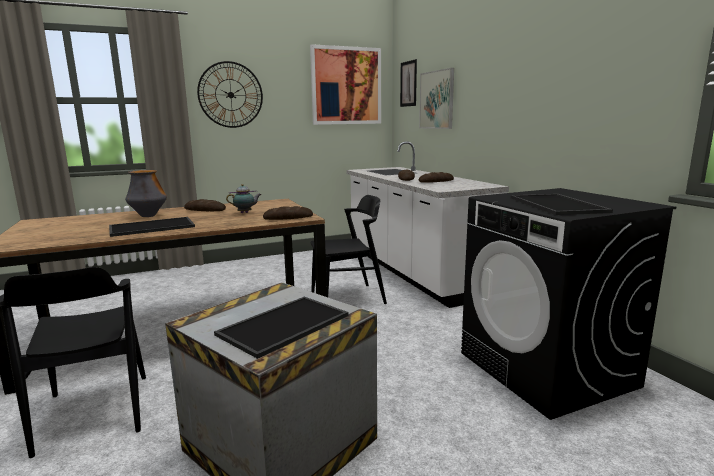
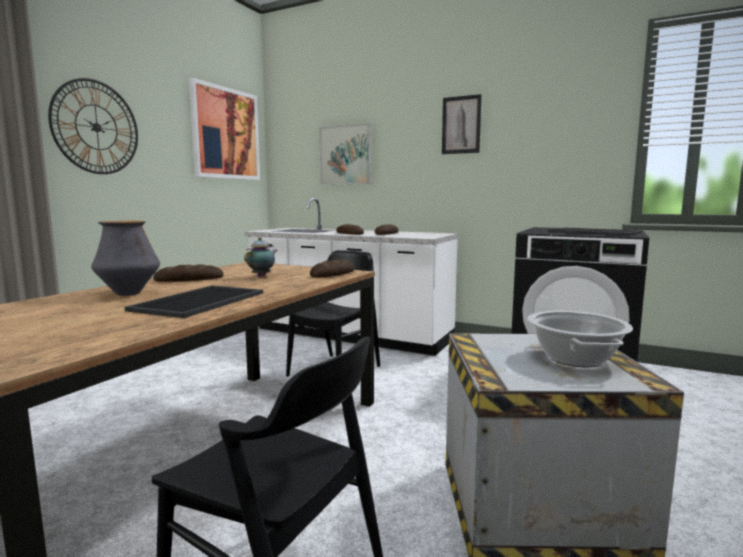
camera: 40 degrees left, 5 degrees down
tray [214,296,349,359] -> cooking pot [528,311,633,367]
picture [400,59,417,107] -> picture moved to [442,94,482,154]

